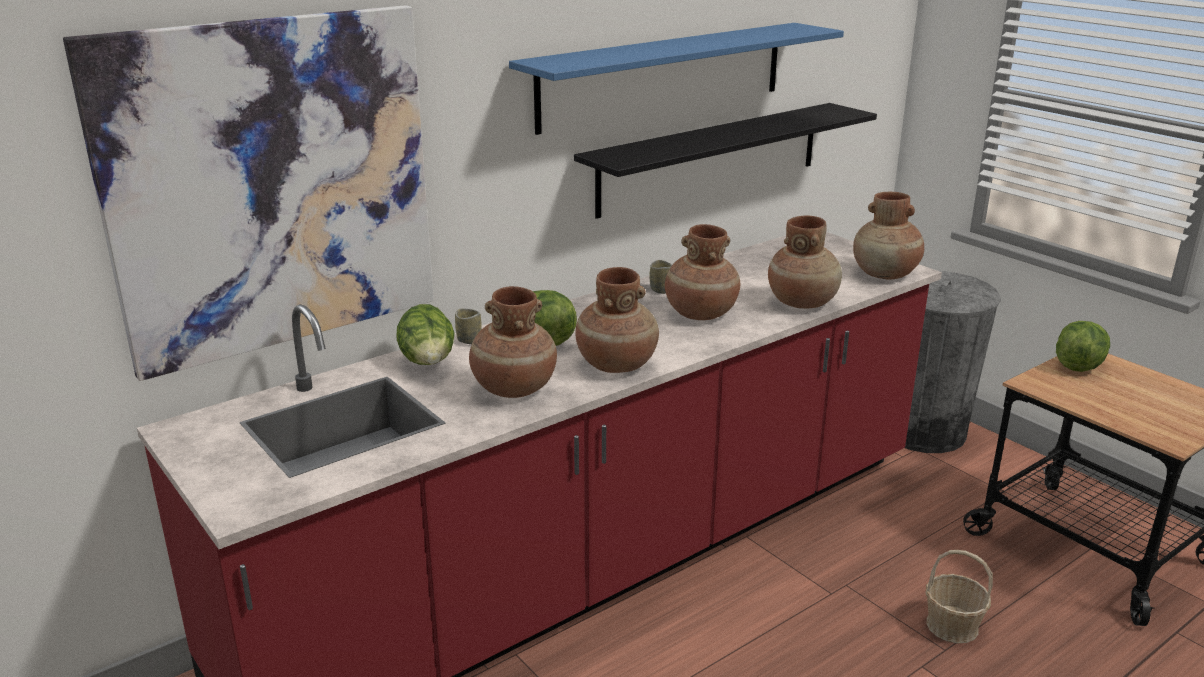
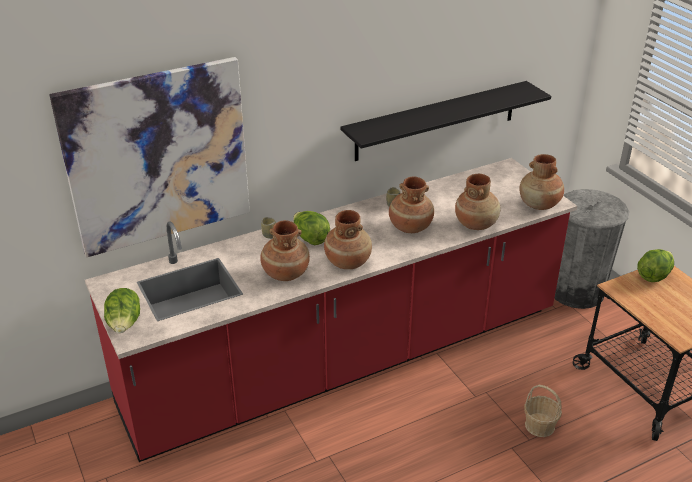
camera: 10 degrees right, 10 degrees up
lettuce [396,304,455,365] -> lettuce moved to [104,288,140,333]
blue shelf [509,23,844,135] -> none

